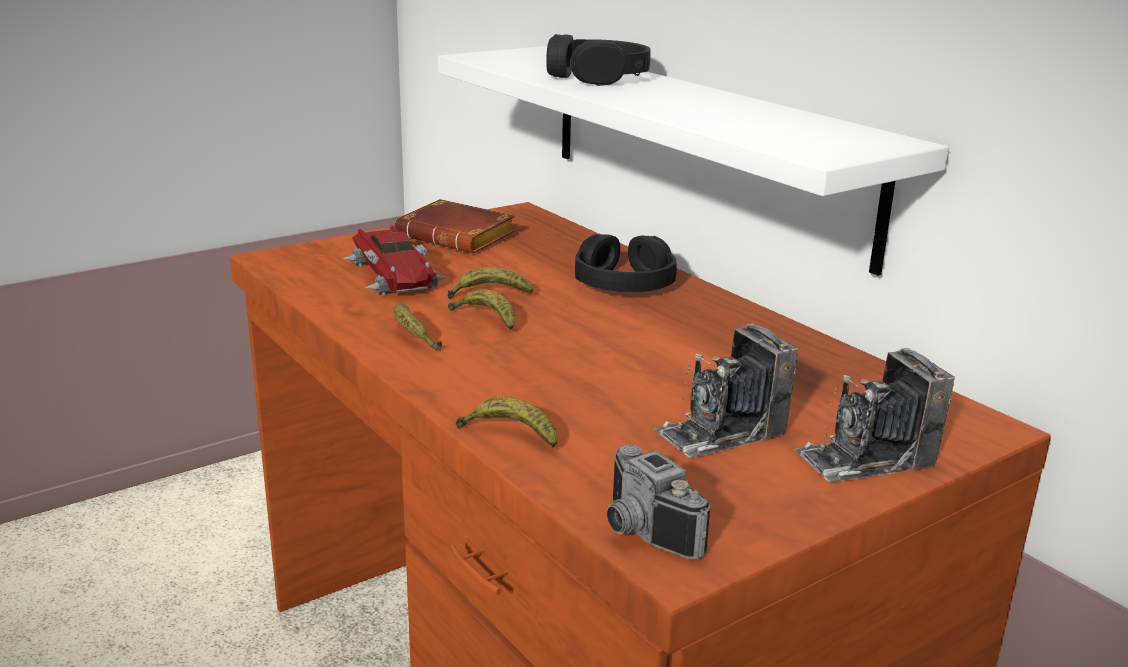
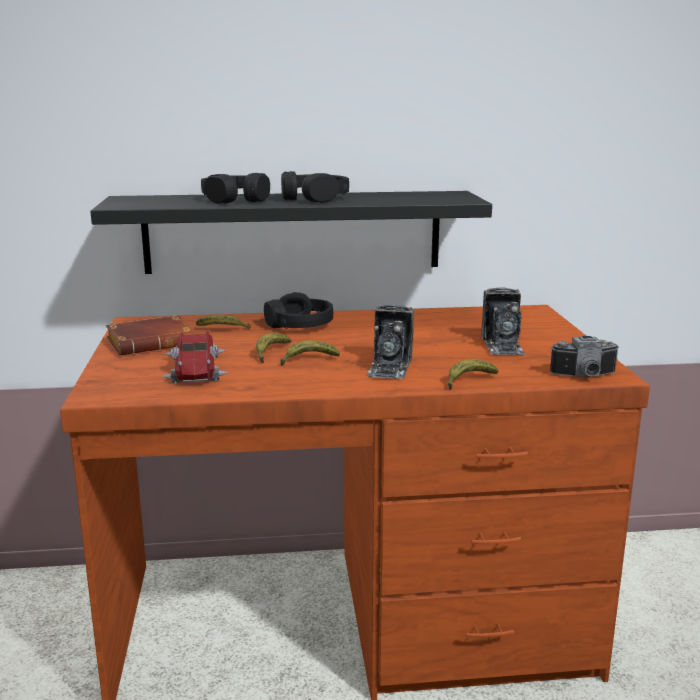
camera: 60 degrees left, 5 degrees down
toy car [343,225,446,297] -> toy car turned 75 degrees clockwise [161,331,229,384]
banana [393,304,442,351] -> banana moved to [196,315,251,329]
white shelf [438,46,949,276] -> black shelf [90,191,492,274]
camera [794,348,955,482] -> camera moved to [366,304,415,379]
none -> black headphones [281,171,349,203]

